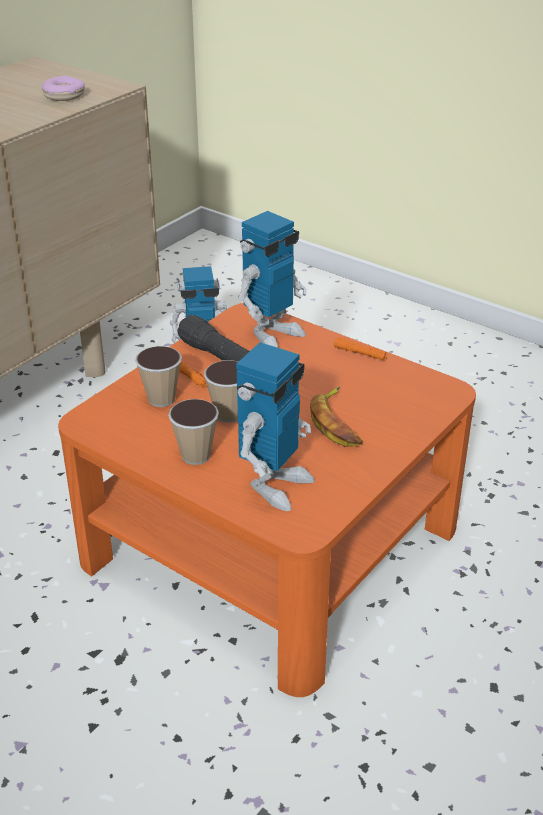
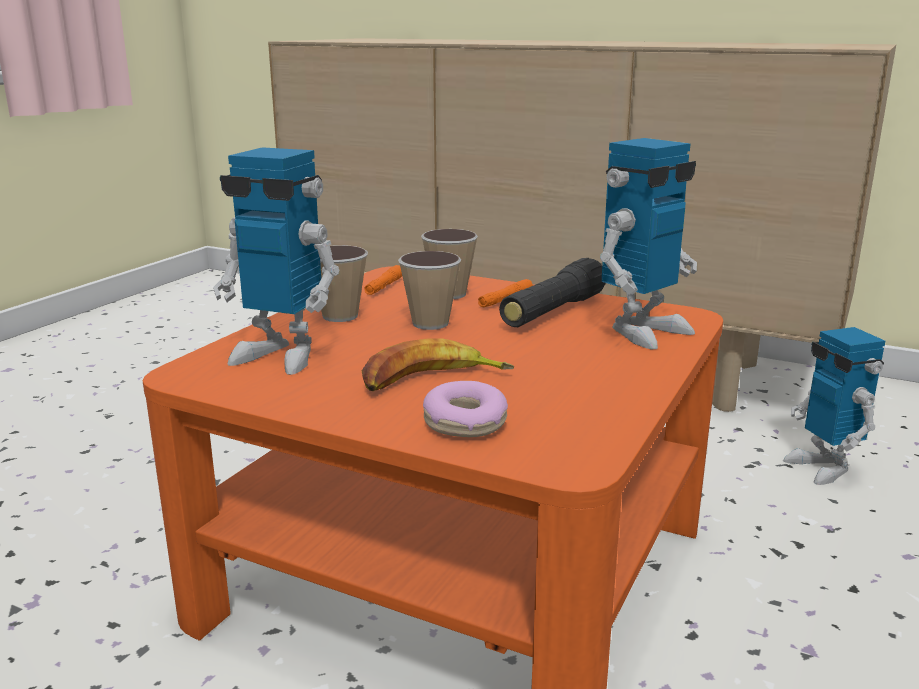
camera: 80 degrees right, 15 degrees down
donut [42,76,85,101] -> donut moved to [423,381,508,437]
toy robot [239,211,307,348] -> toy robot turned 75 degrees counterclockwise [600,138,697,349]
orange flashlight [334,337,387,360] -> orange flashlight moved to [365,265,402,295]

